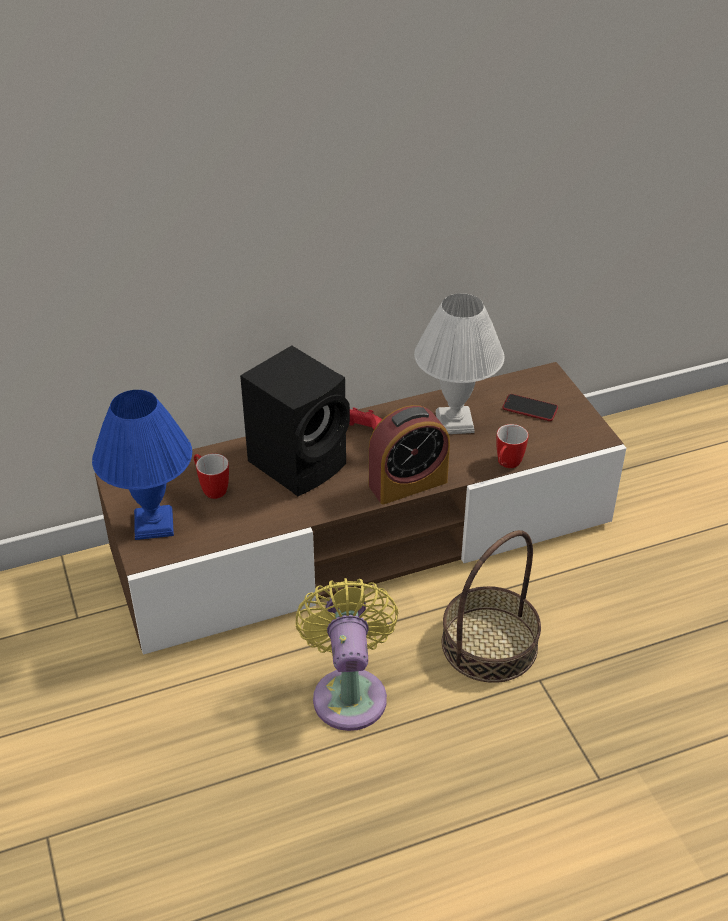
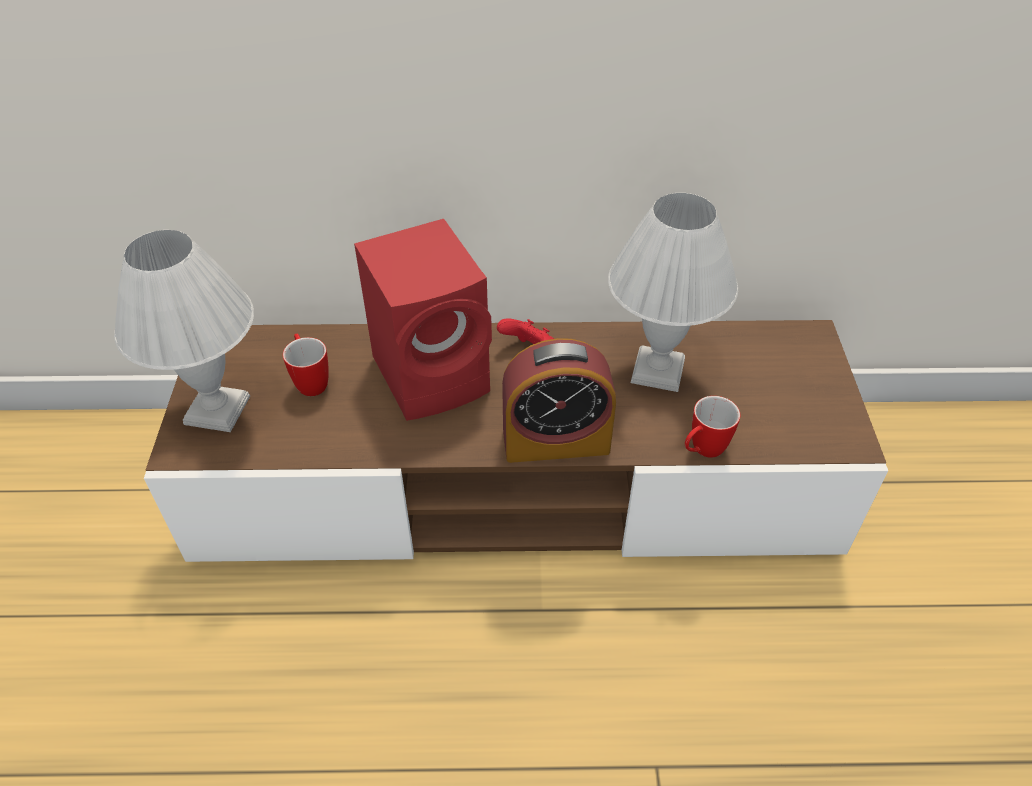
camera: 20 degrees right, 5 degrees up
blue table lamp [92,390,192,540] -> white table lamp [114,230,254,432]
black speaker [240,345,350,496] -> red speaker [354,219,492,421]
yellow fan [296,578,399,731] -> none
basket [442,530,541,683] -> none
phone [502,394,558,421] -> none

